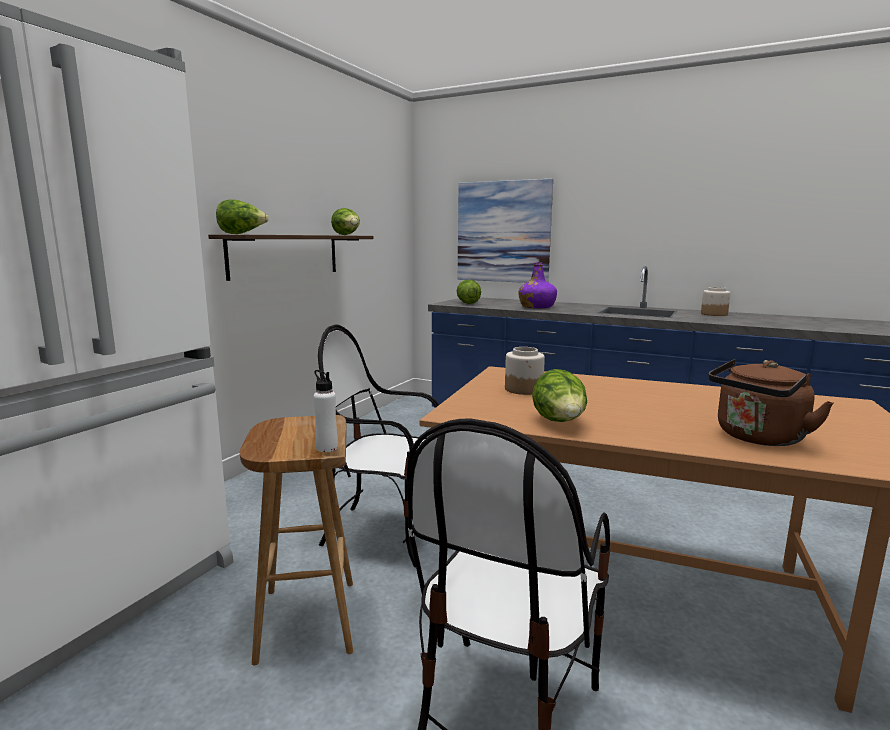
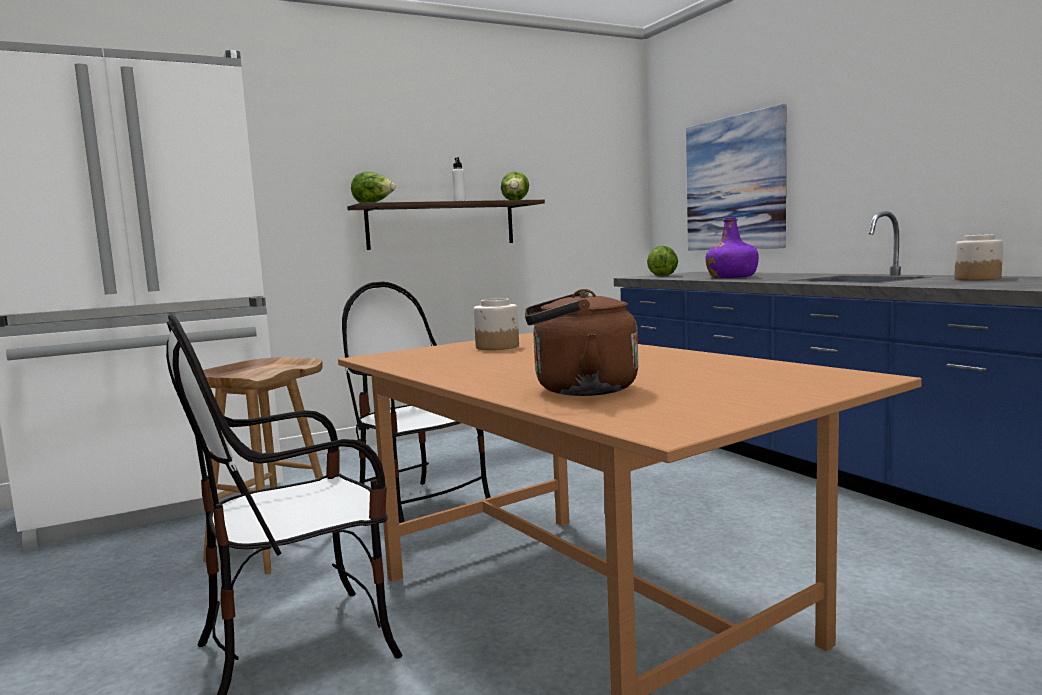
camera: 35 degrees right, 5 degrees down
white bottle [313,370,338,452] -> white bottle moved to [452,157,466,201]
lettuce [532,369,587,422] -> none

